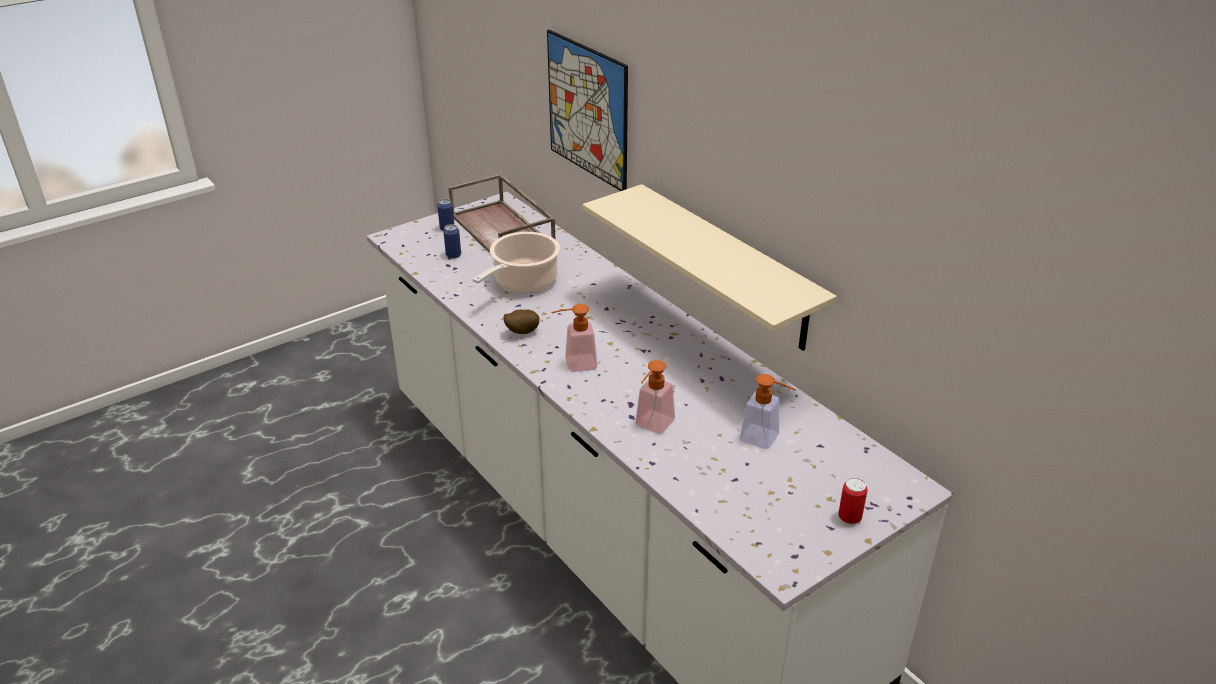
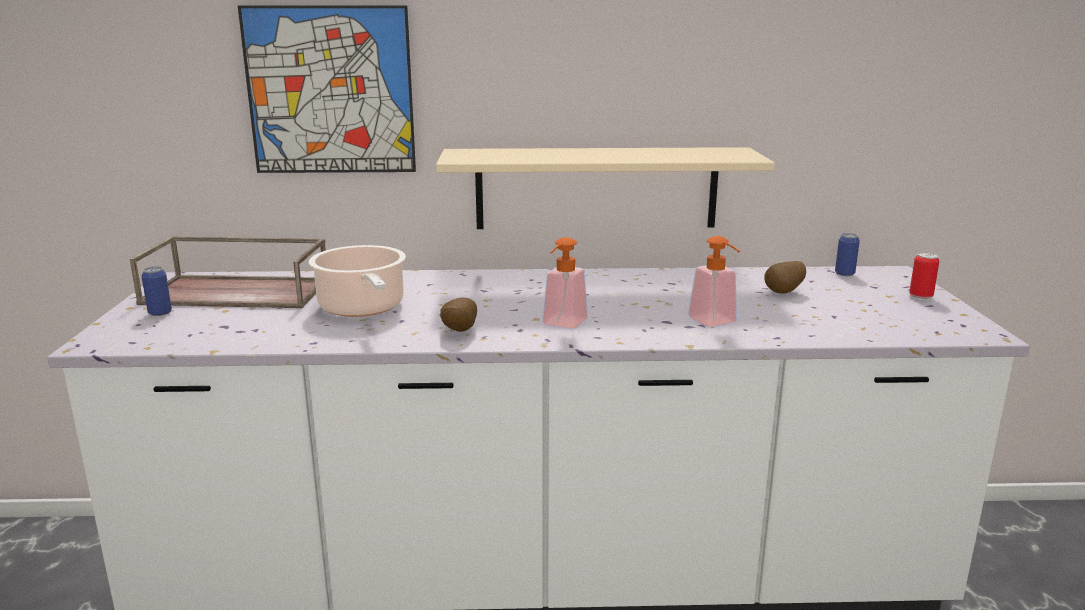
camera: 55 degrees left, 15 degrees down
can [443,224,461,259] -> can moved to [835,233,860,276]
soap dispenser [740,374,796,449] -> potato [764,261,806,294]

